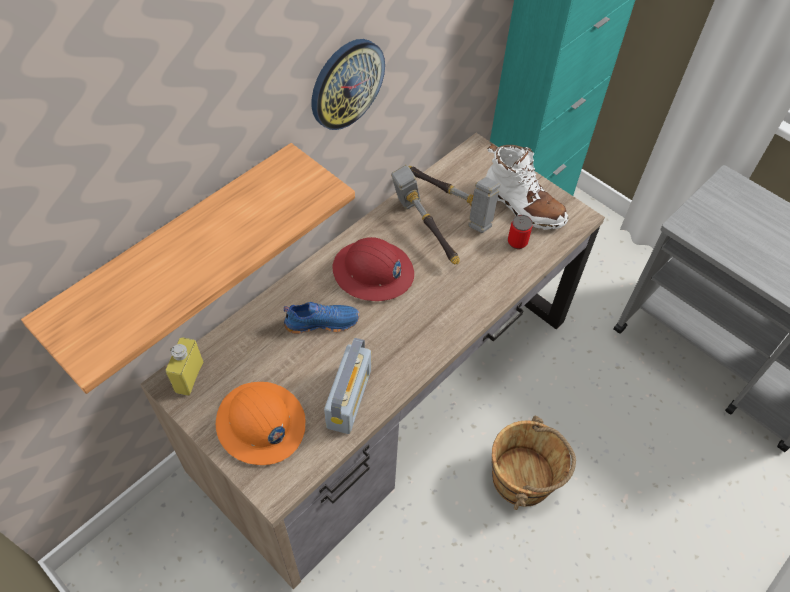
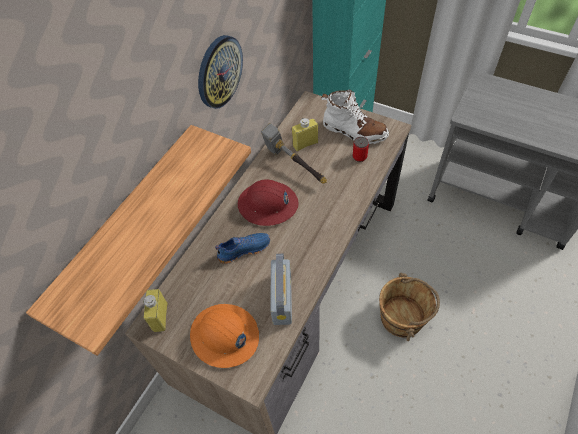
camera: 10 degrees left, 0 degrees up
hammer [408,166,500,233] -> yellow bottle [292,118,318,151]

